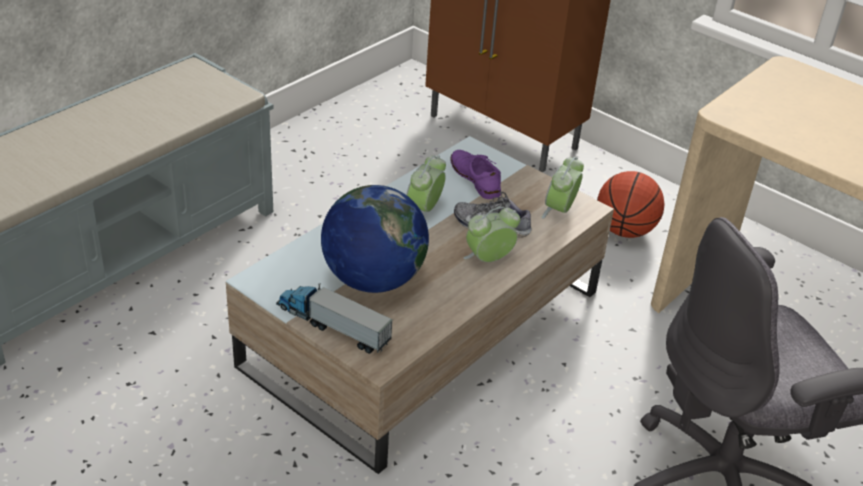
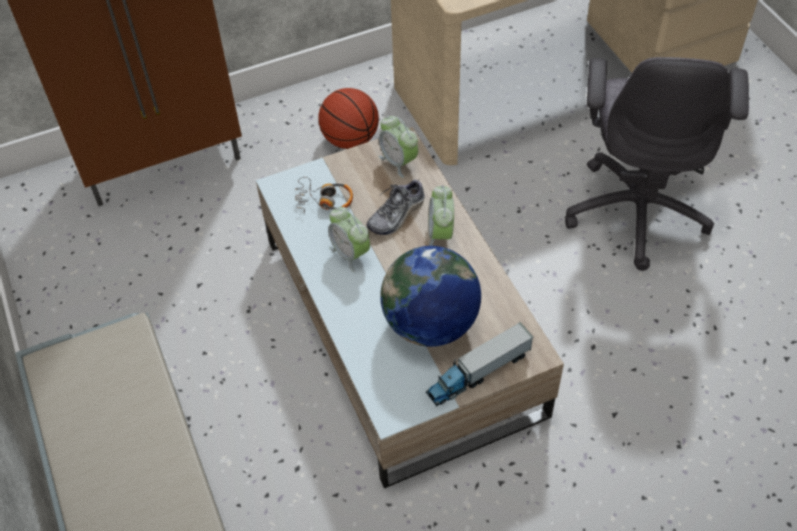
camera: 60 degrees left, 15 degrees up
purple shoe [450,150,501,199] -> headphones [295,177,353,213]

